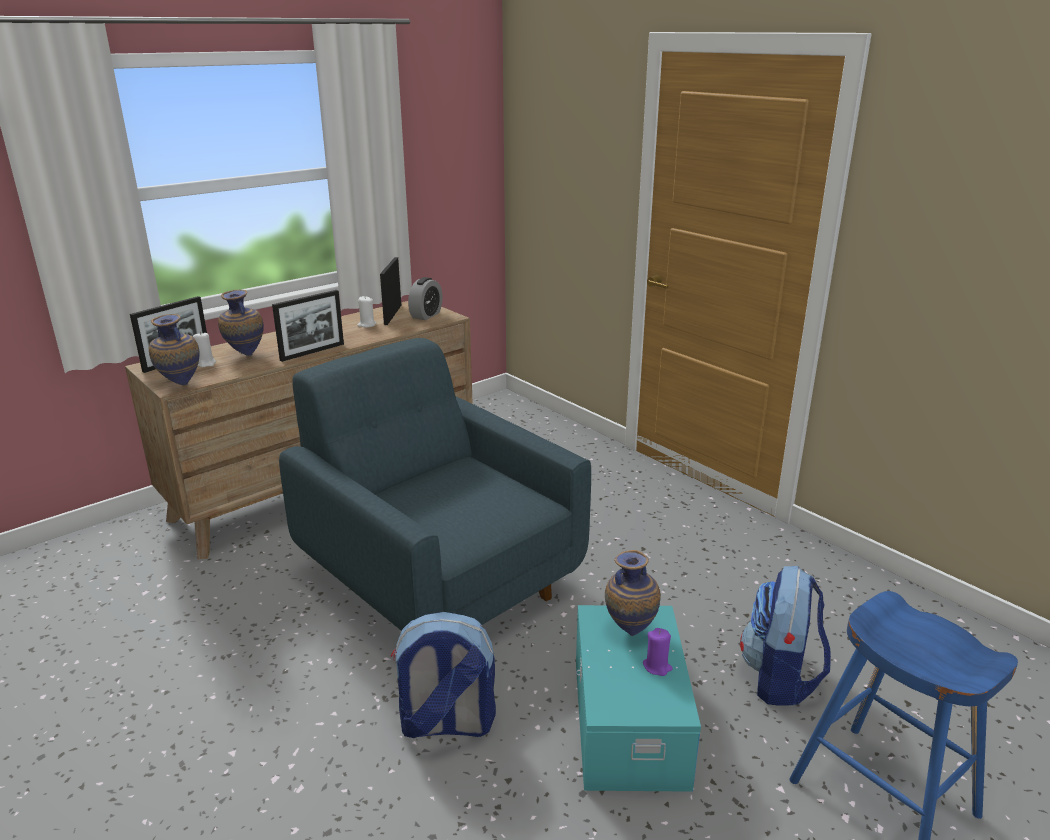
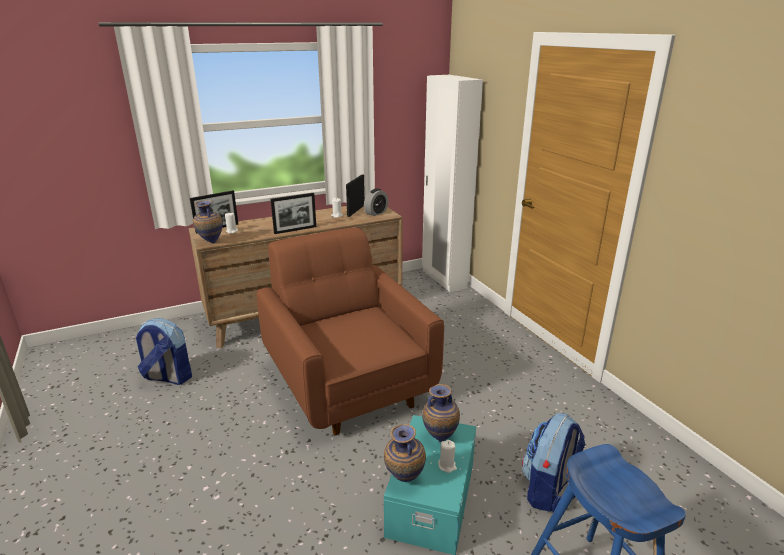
camera: 15 degrees right, 0 degrees up
vase [218,290,264,356] -> vase moved to [384,424,426,482]
blue armchair [279,338,591,631] -> brown armchair [257,227,444,435]
backpack [391,612,496,738] -> backpack moved to [136,318,192,385]
purple candle [643,628,673,676] -> white candle [438,440,457,473]
none -> white wardrobe [422,75,483,292]

